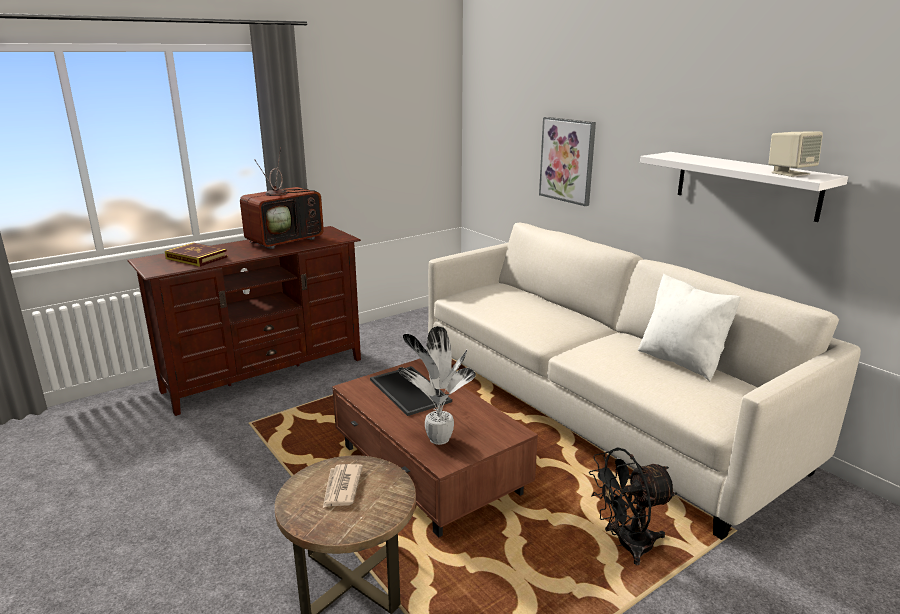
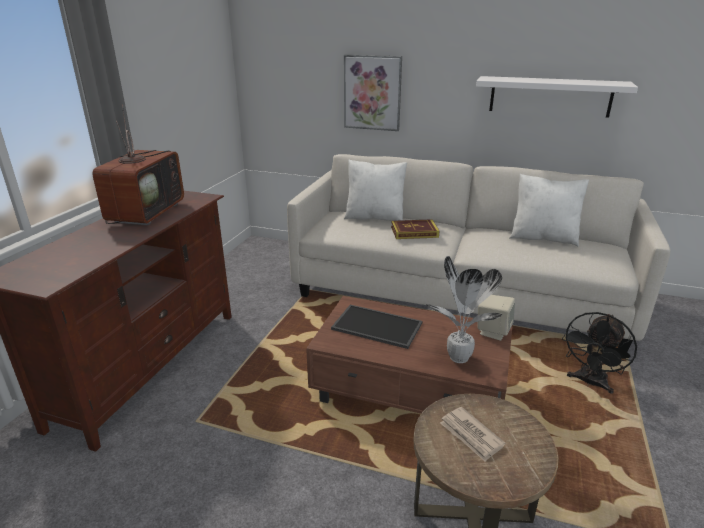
camera: 35 degrees left, 5 degrees up
book [165,243,228,267] -> book moved to [391,219,439,239]
beige speaker [769,131,823,177] -> beige speaker moved to [477,295,515,341]
none -> white pillow [344,159,407,221]

